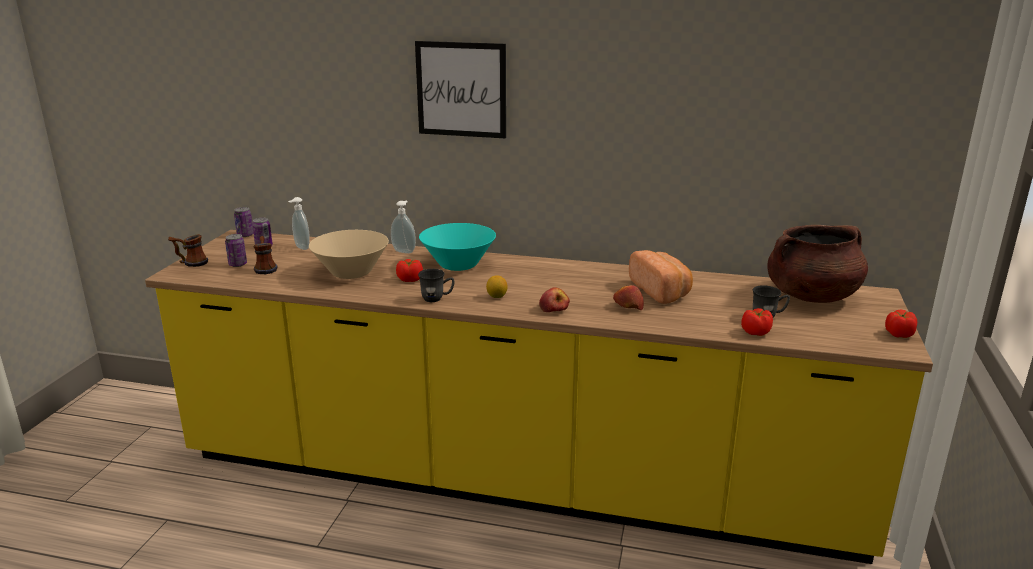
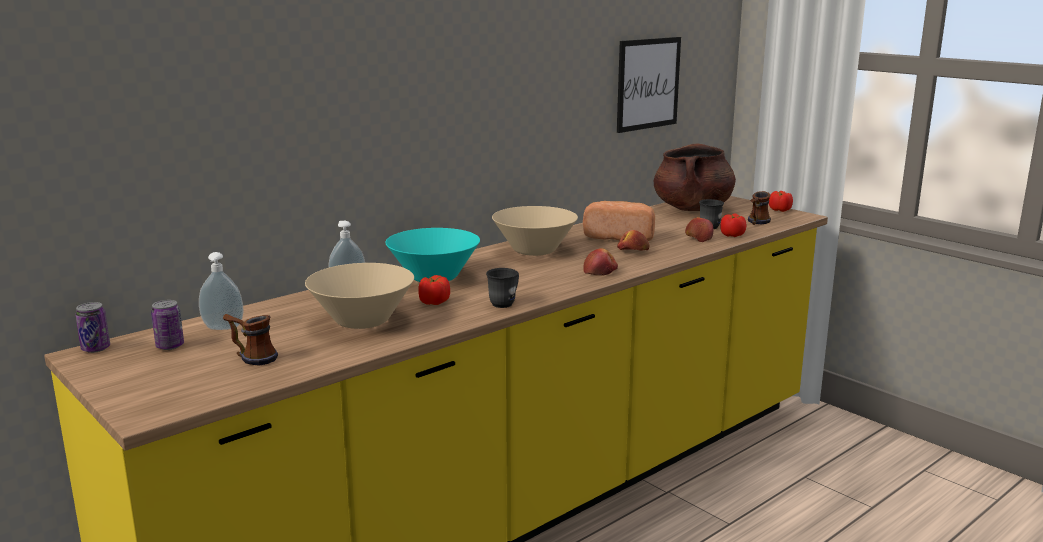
camera: 55 degrees left, 5 degrees down
mug [168,234,208,267] -> mug moved to [748,191,771,225]
can [225,234,247,267] -> none
picture [415,41,506,138] -> picture moved to [617,37,681,133]
lemon [486,275,508,298] -> none
none -> beige bowl [492,206,578,256]
none -> apple [685,217,713,242]

